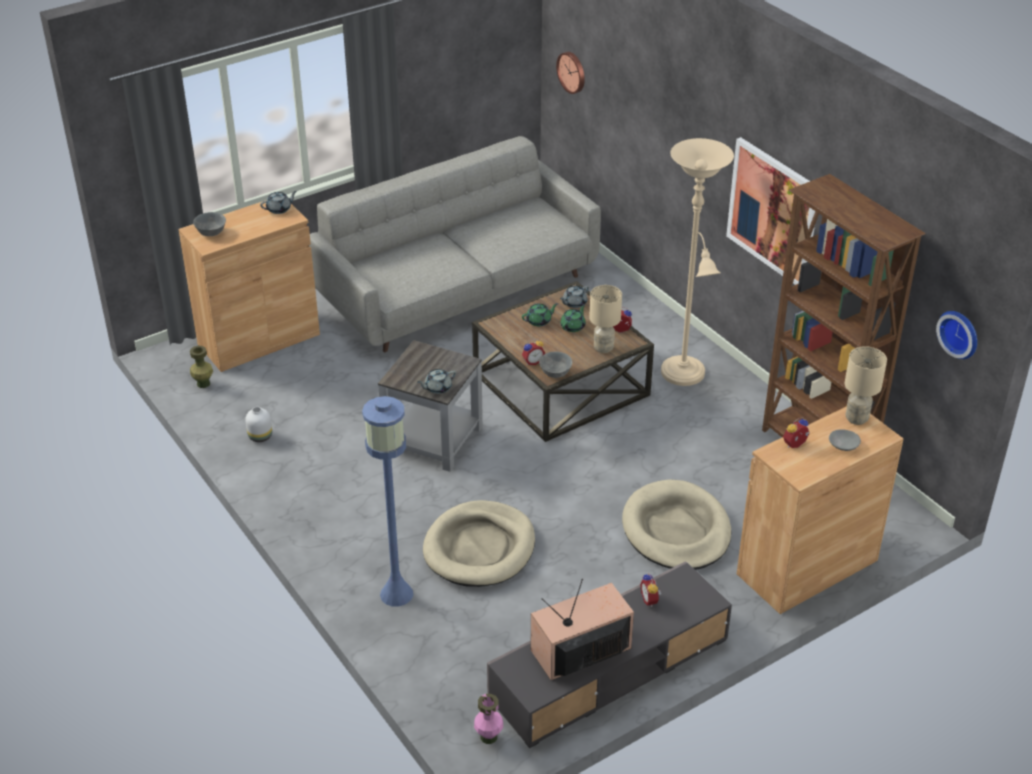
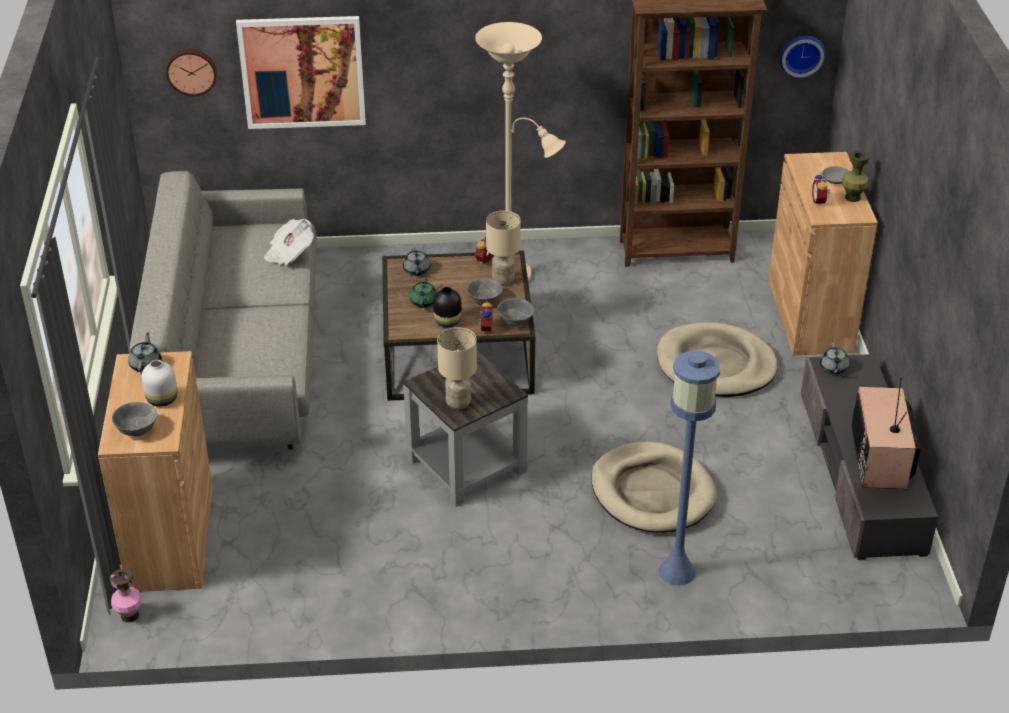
camera: 60 degrees left, 0 degrees up
green vase [190,345,213,388] -> green vase moved to [842,151,869,202]
white vase [245,407,272,442] -> white vase moved to [142,360,178,407]
grey teapot [417,369,456,394] -> grey teapot moved to [820,343,849,374]
pink vase [474,694,503,744] -> pink vase moved to [110,569,142,622]
green teapot [560,304,586,332] -> none
alarm clock [640,573,661,607] -> none
picture [726,137,815,285] -> picture moved to [236,16,366,129]
beige table lamp [845,346,887,425] -> beige table lamp moved to [437,327,477,410]
none -> newspaper [264,219,314,266]
none -> black vase [433,287,462,327]
none -> grey bowl [467,278,503,305]

